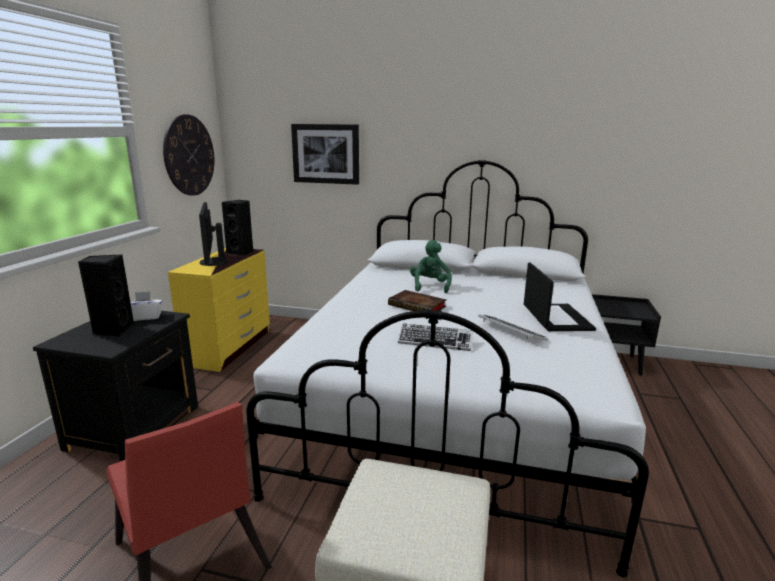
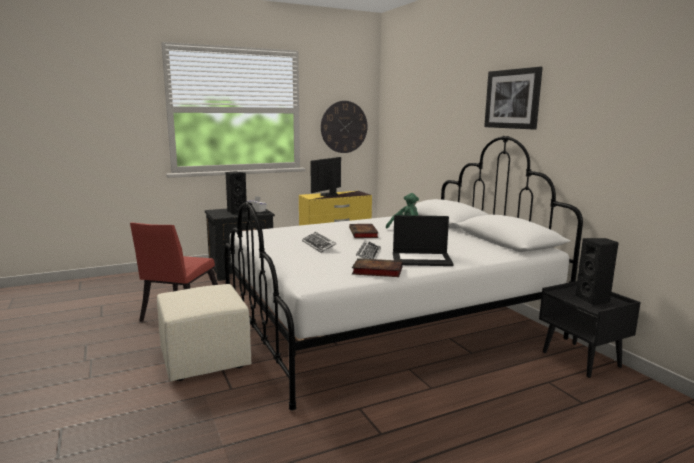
camera: 50 degrees right, 5 degrees down
black speaker [222,200,253,256] -> black speaker moved to [575,238,619,306]
picture [291,124,359,185] -> picture moved to [484,67,543,130]
laptop [524,262,596,331] -> laptop turned 45 degrees clockwise [393,215,454,266]
none -> book [352,258,403,277]

